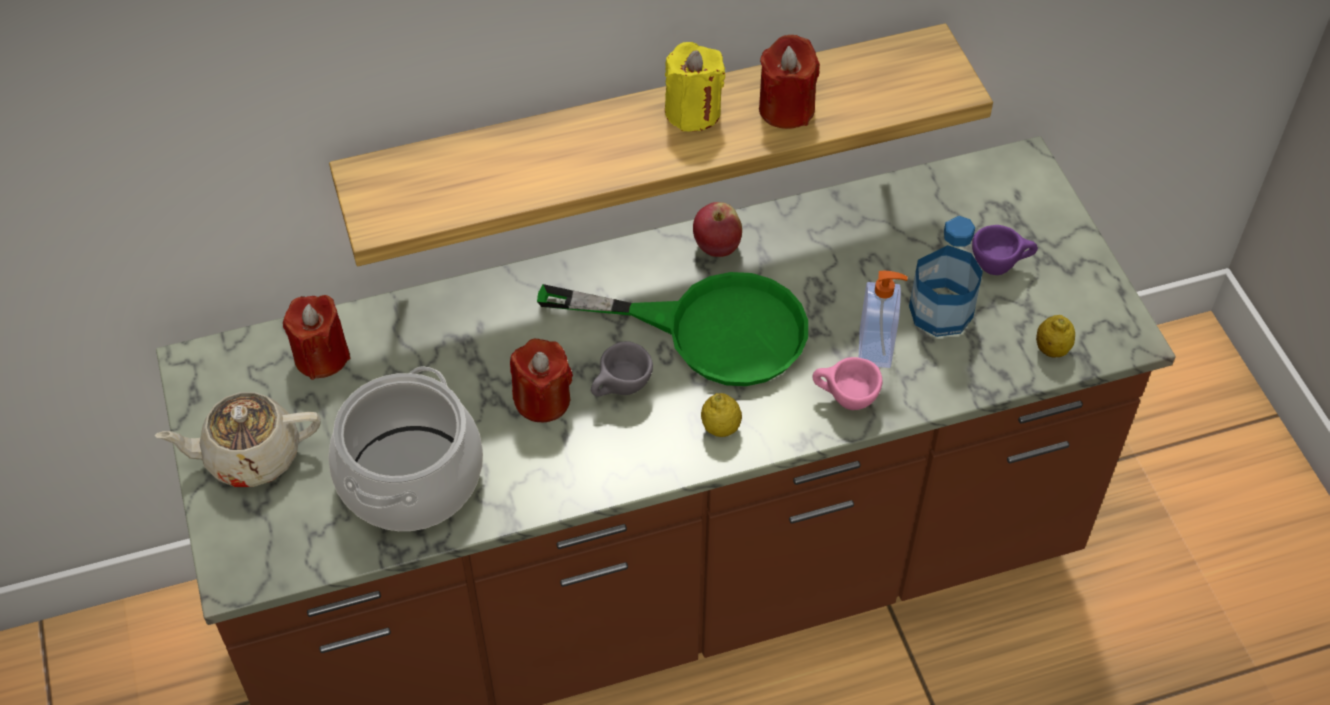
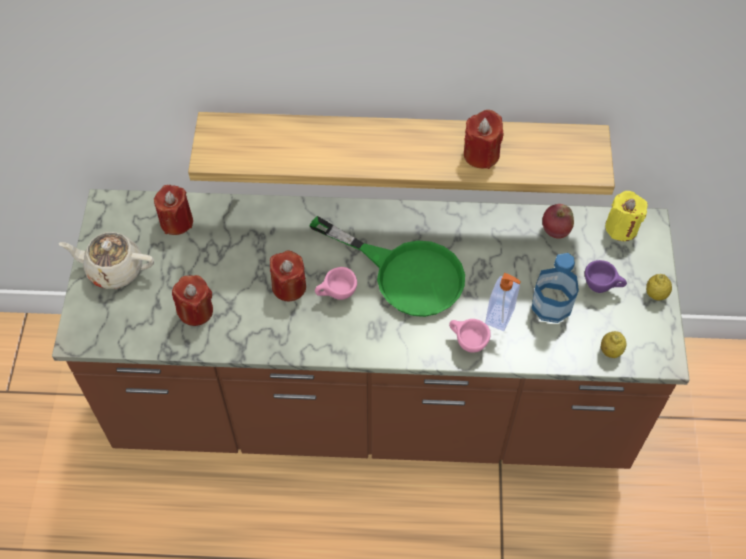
camera: 20 degrees right, 5 degrees up
cooking pot [328,366,483,531] -> red candle [172,275,213,326]
grey cup [591,341,653,397] -> pink cup [315,267,357,300]
yellow candle [665,42,725,132] -> yellow candle moved to [605,191,648,241]
apple [693,202,742,257] -> apple moved to [542,204,574,239]
lemon [701,393,742,437] -> lemon moved to [646,274,672,300]

